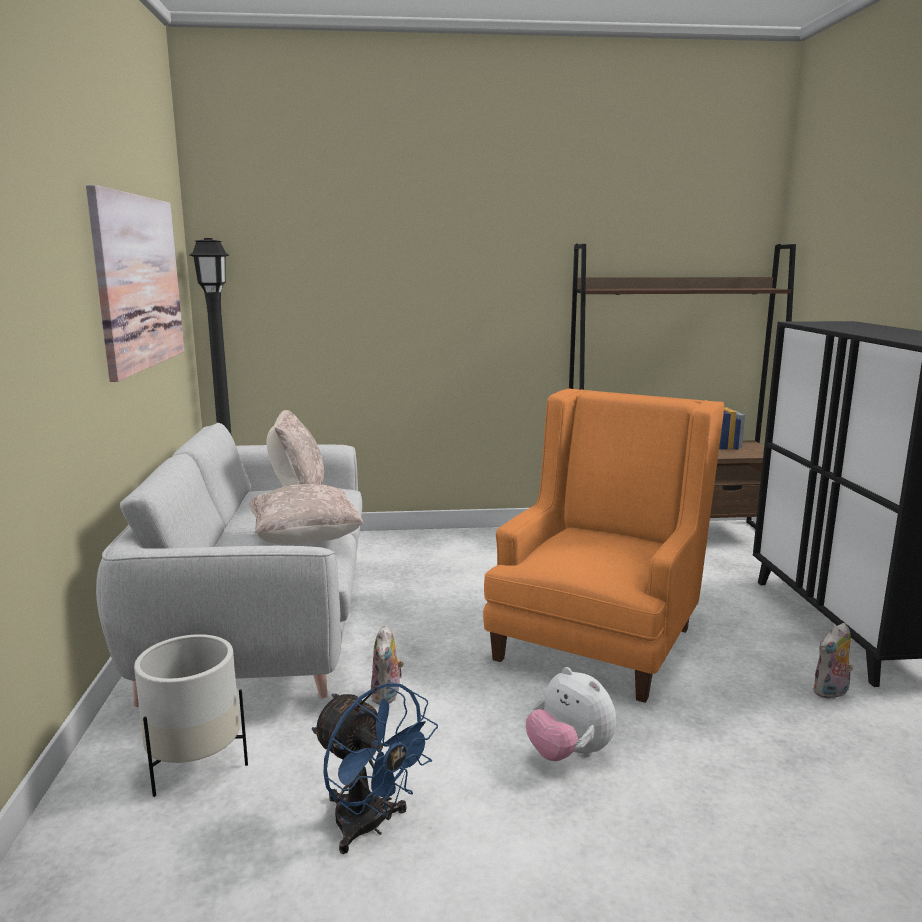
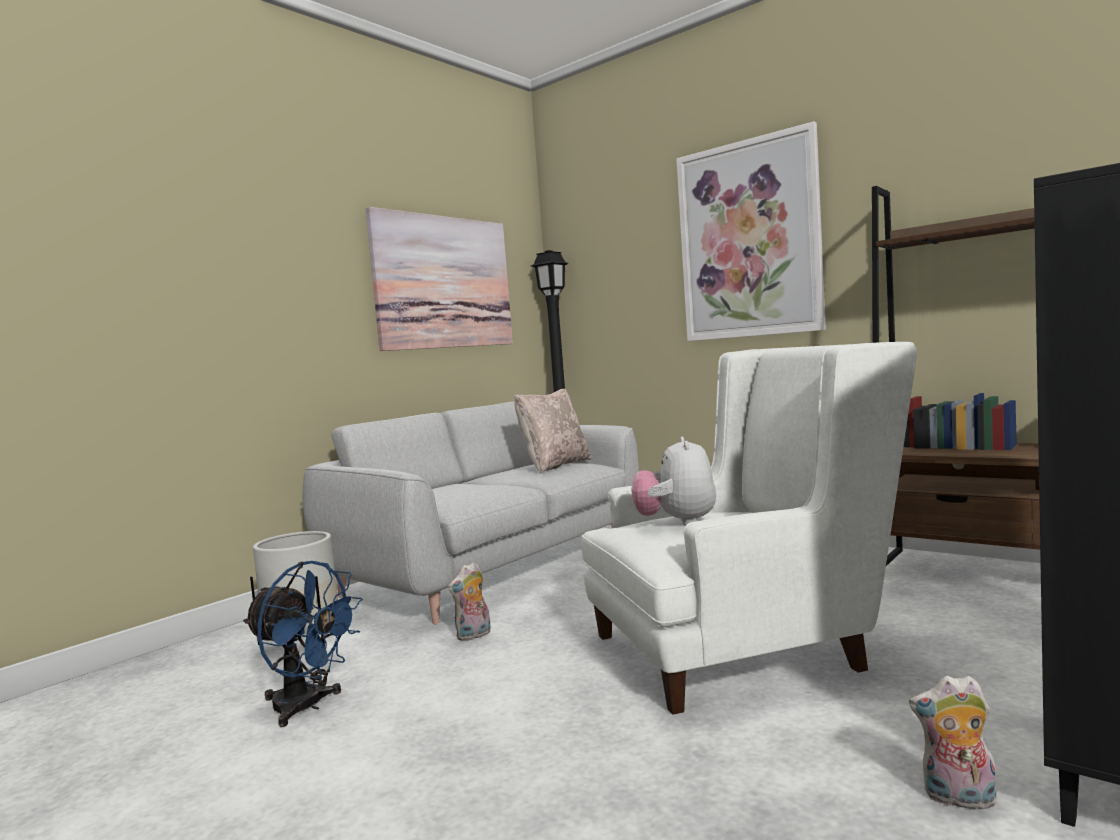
camera: 45 degrees right, 10 degrees down
beige pillow [249,484,364,545] -> none
blue fan [312,682,438,854] -> blue fan turned 60 degrees counterclockwise [243,561,363,727]
orange armchair [483,388,724,703] -> white armchair [582,342,917,715]
plush toy [526,667,616,761] -> plush toy moved to [631,437,716,526]
none -> picture [676,121,826,341]

